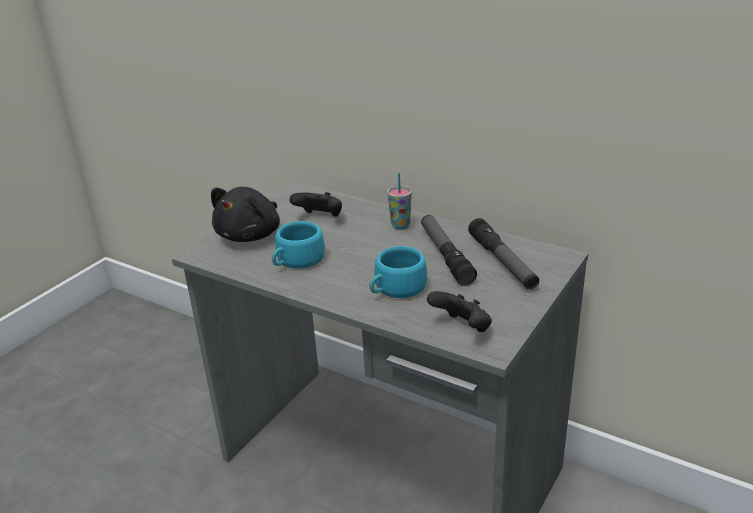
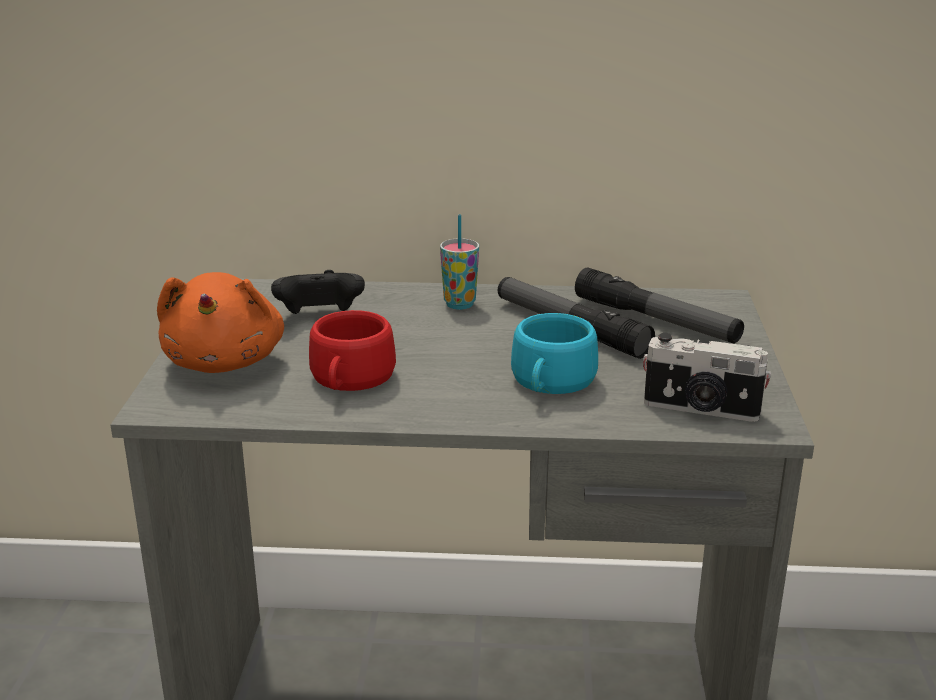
camera: 30 degrees left, 5 degrees down
black plush toy [211,187,280,242] -> orange plush toy [157,272,284,373]
turquoise cup [272,221,325,269] -> red cup [309,310,396,391]
black game controller [427,291,492,332] -> camera [643,333,771,422]

